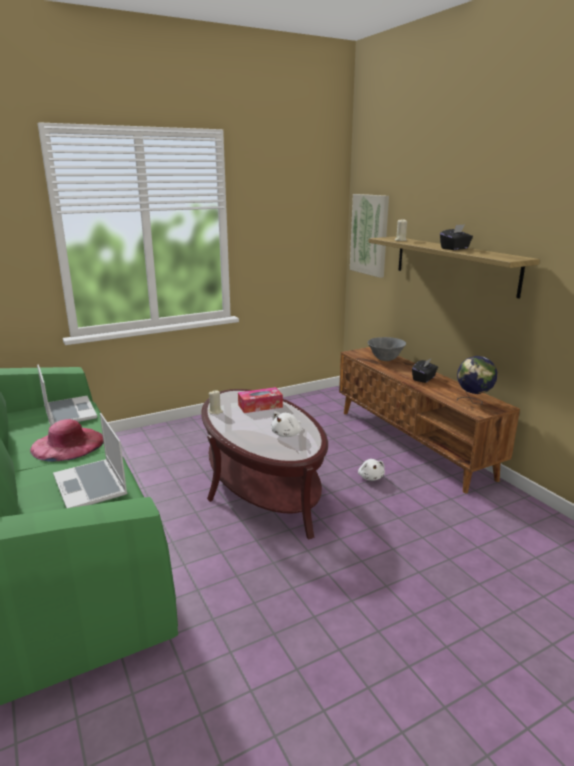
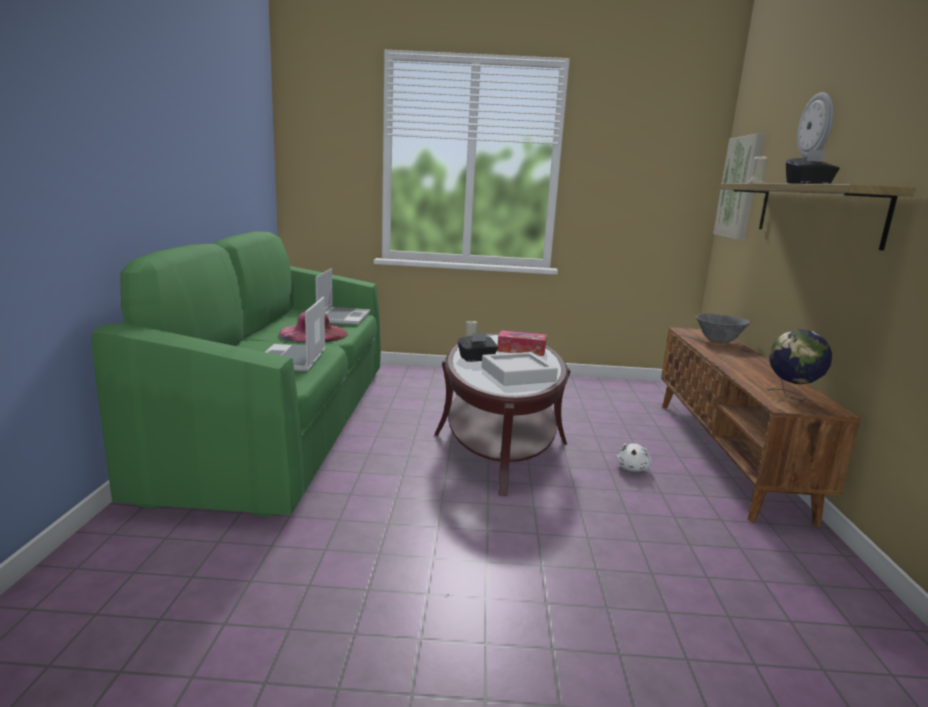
camera: 30 degrees right, 5 degrees down
white plush toy [271,412,301,437] -> grey tray [482,352,558,386]
black tissue box [412,358,438,383] -> black tissue box moved to [458,333,498,362]
none -> wall clock [797,92,833,158]

